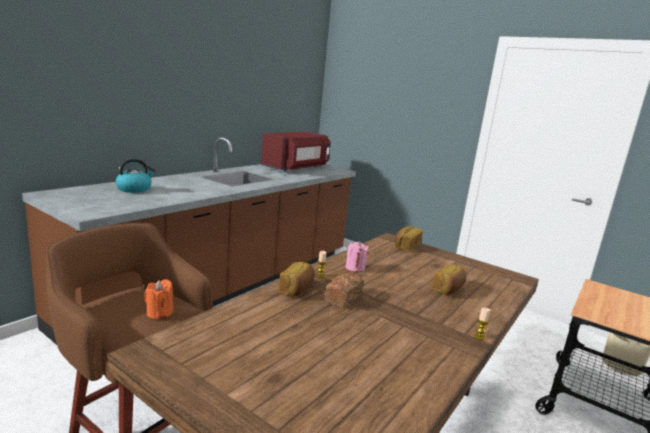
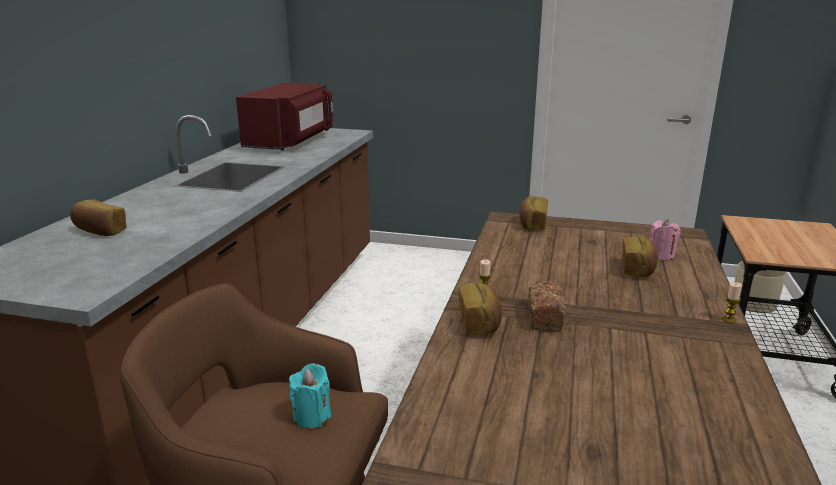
camera: 20 degrees left, 5 degrees up
kettle [115,158,156,193] -> bread [70,200,127,236]
orange candle [144,279,173,319] -> turquoise candle [289,363,331,428]
pink candle [346,241,368,272] -> pink candle moved to [649,219,681,260]

